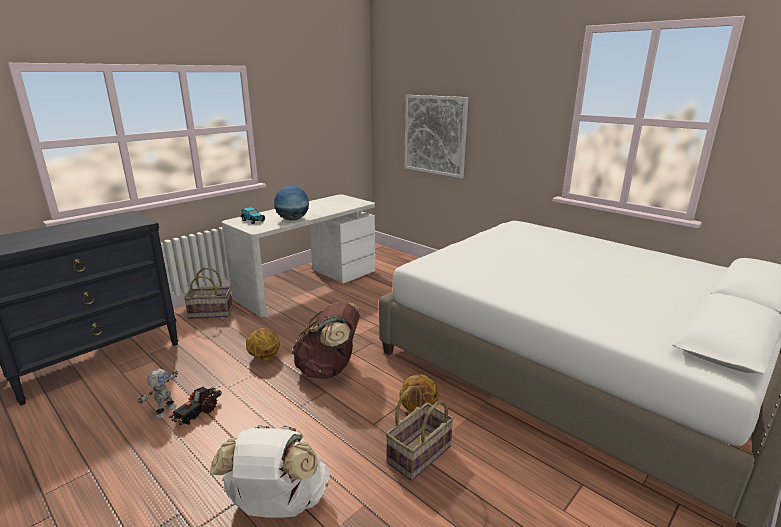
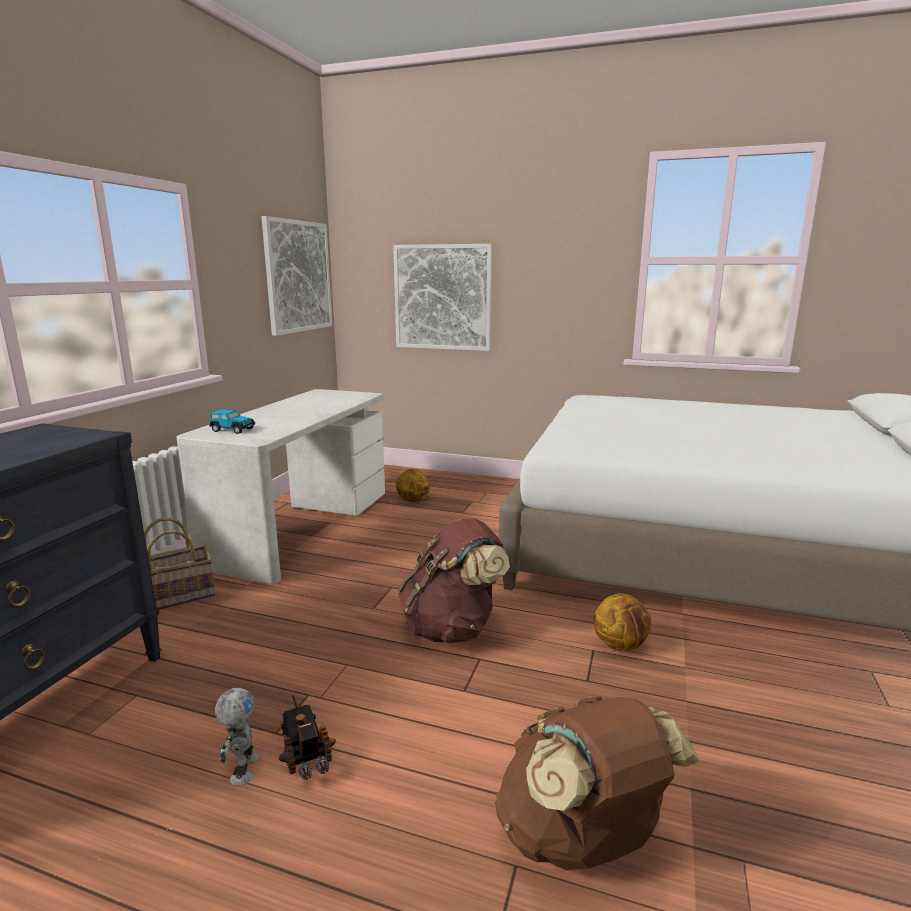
camera: 25 degrees left, 5 degrees down
toy truck [169,387,222,425] -> toy truck turned 150 degrees clockwise [279,695,336,780]
white backpack [210,425,330,517] -> brown backpack [495,695,700,870]
basketball [246,328,280,361] -> basketball moved to [396,469,430,502]
globe [274,186,309,221] -> none
basket [386,386,454,480] -> none
none -> picture [261,216,333,336]

